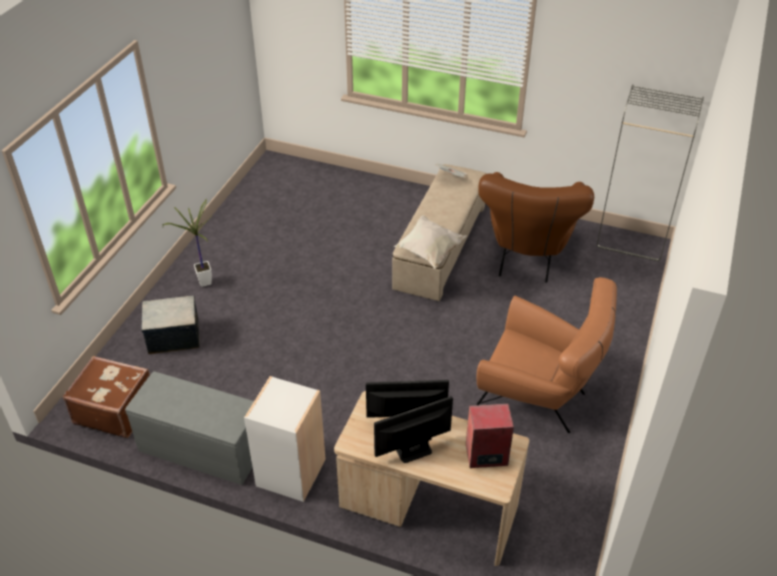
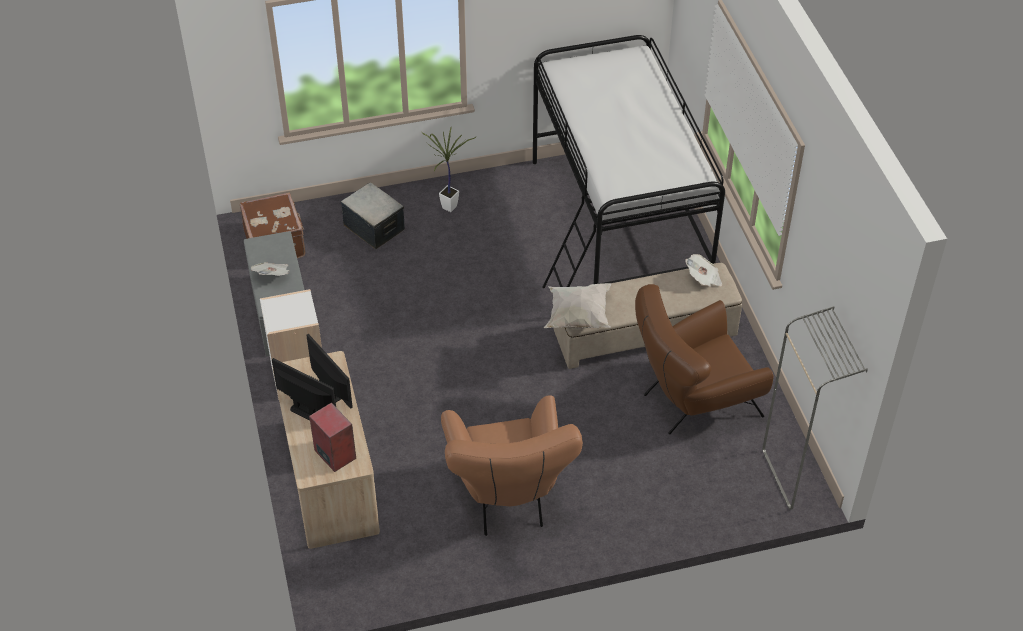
camera: 55 degrees right, 5 degrees up
none -> newspaper [251,262,289,276]
none -> black bed [533,35,725,288]

